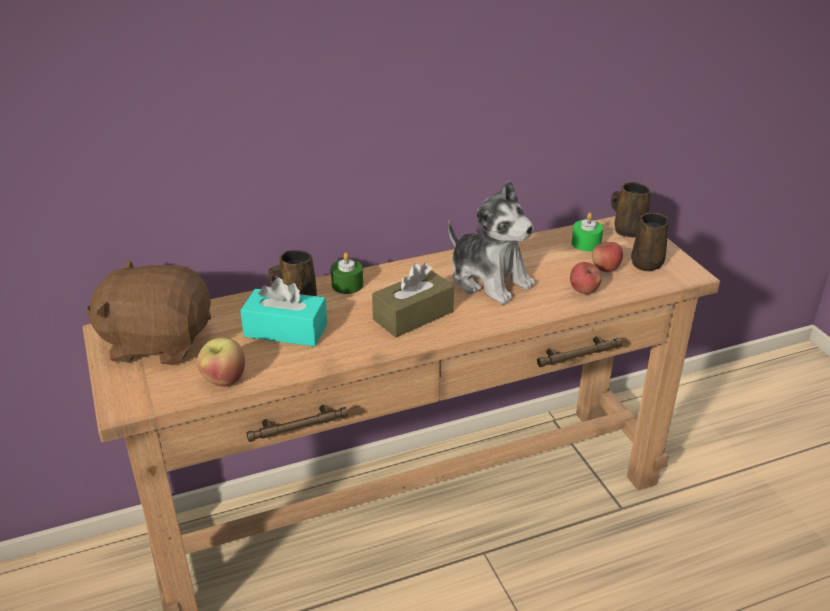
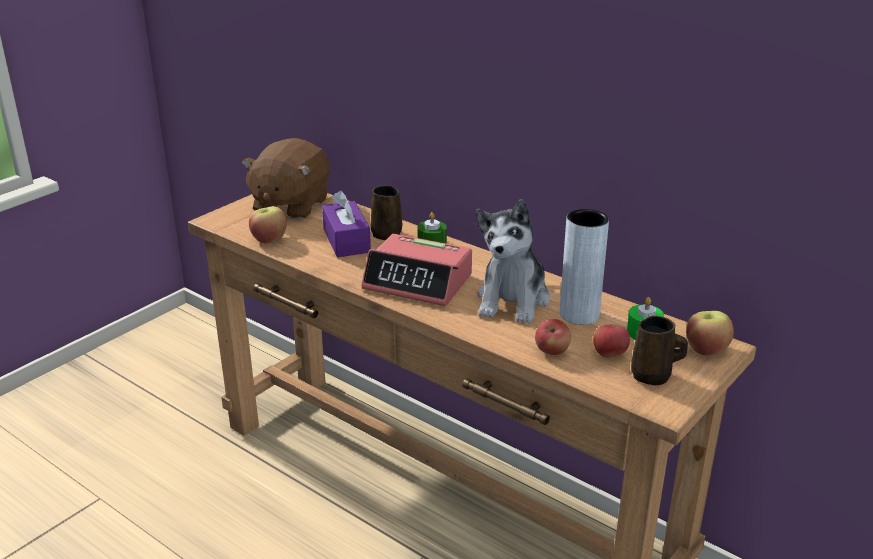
camera: 60 degrees right, 5 degrees down
brown plush toy [86,259,211,365] -> brown plush toy turned 135 degrees counterclockwise [241,138,330,220]
turquoise tissue box [240,278,327,347] -> purple tissue box [322,191,371,257]
brown tissue box [372,263,454,337] -> alarm clock [361,234,472,306]
brown mug [611,182,650,237] -> apple [686,311,734,356]
none -> grey vase [560,209,609,325]

